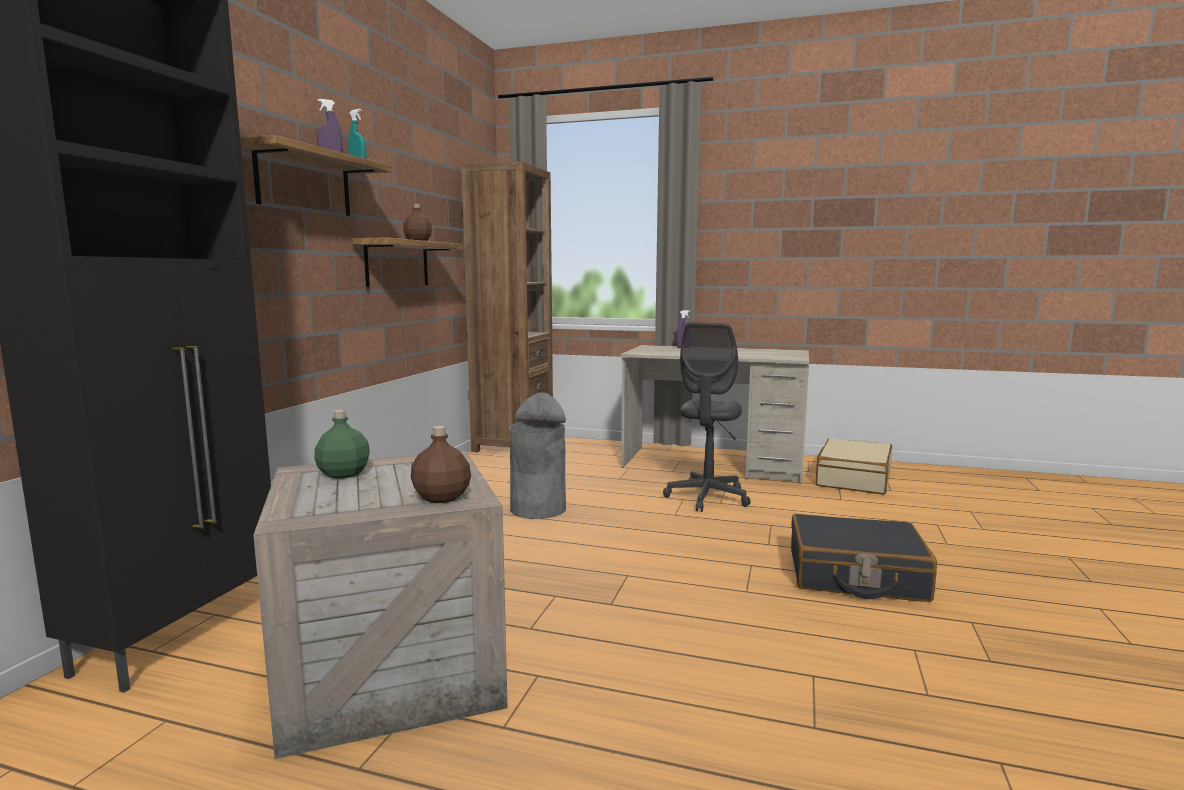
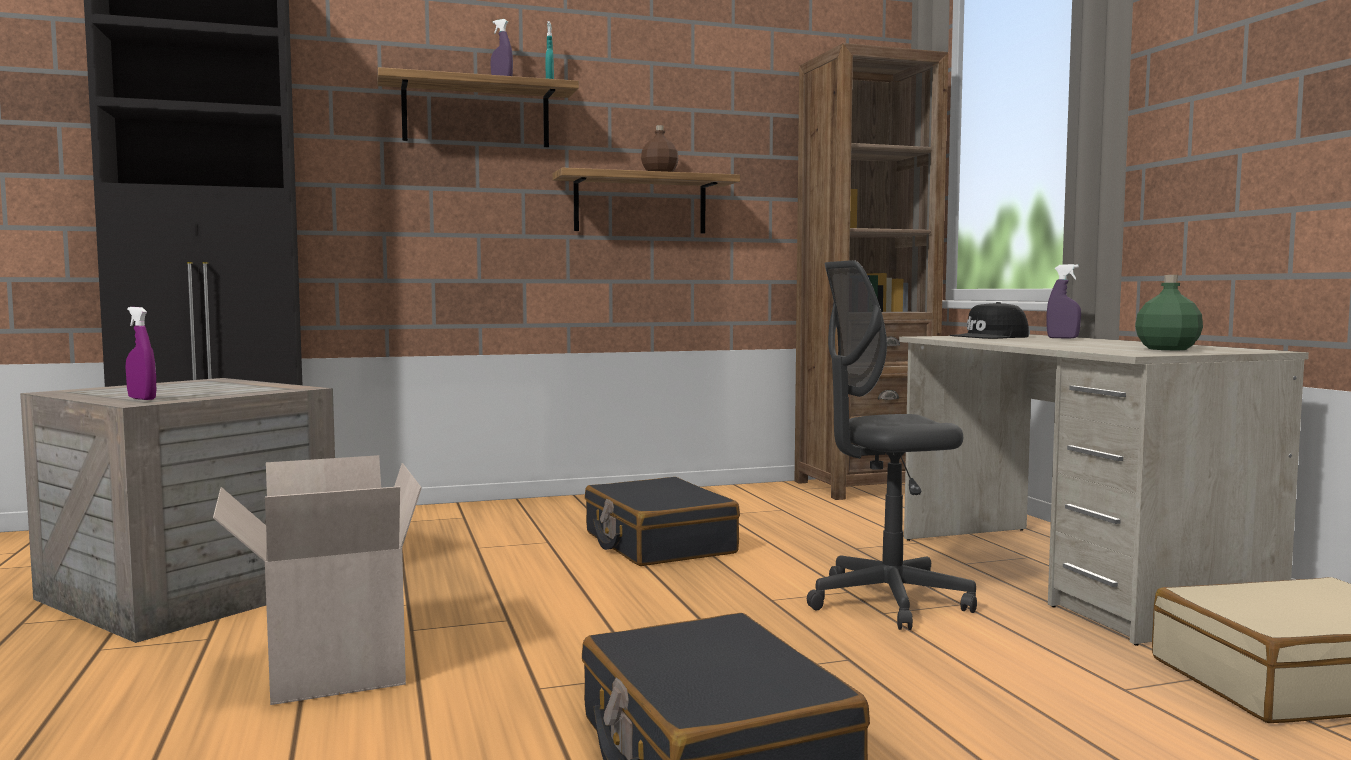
camera: 55 degrees right, 5 degrees down
green bottle [314,410,370,479] -> green bottle moved to [1135,275,1203,350]
brown bottle [411,426,471,503] -> purple spray bottle [126,307,156,400]
grey trash can [509,393,566,519] -> black suitcase [585,477,740,566]
none -> cardboard box [213,455,422,705]
none -> black cap [950,302,1029,339]

